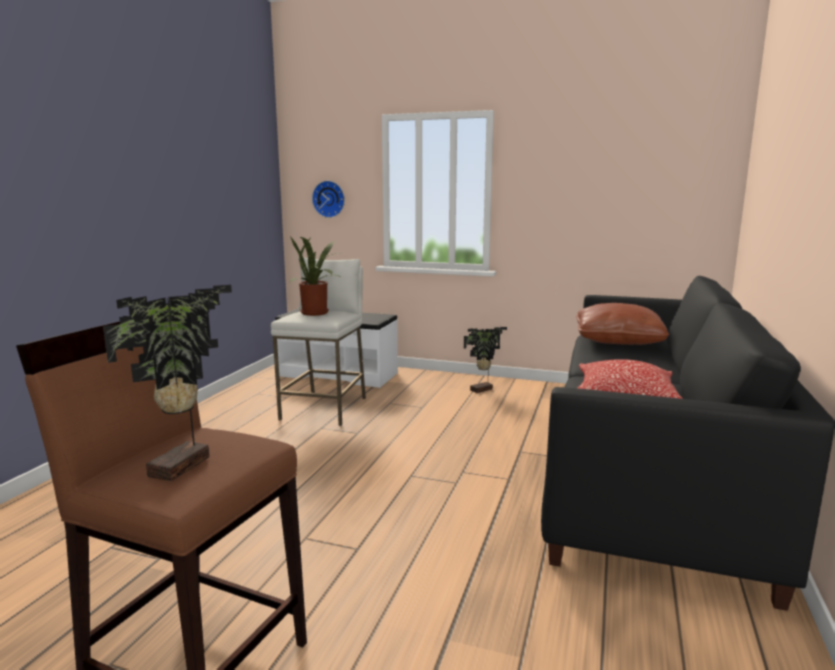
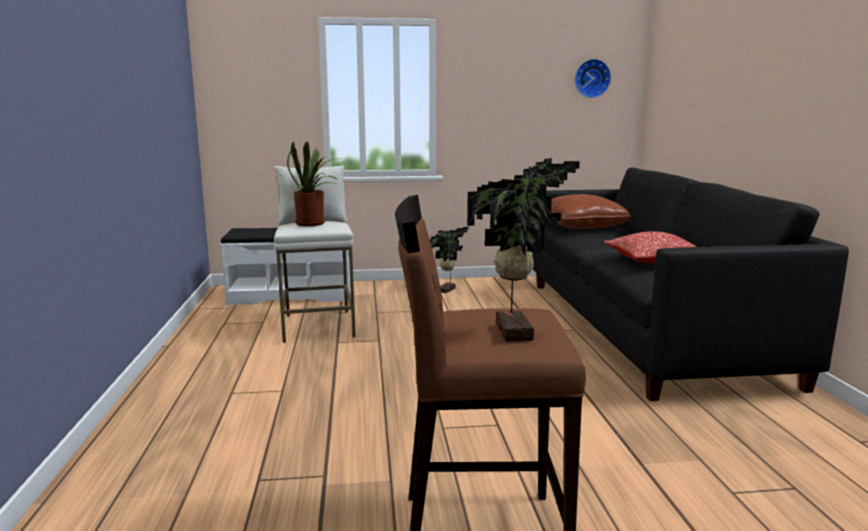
camera: 25 degrees left, 0 degrees up
wall clock [312,181,345,218] -> wall clock moved to [575,59,611,98]

